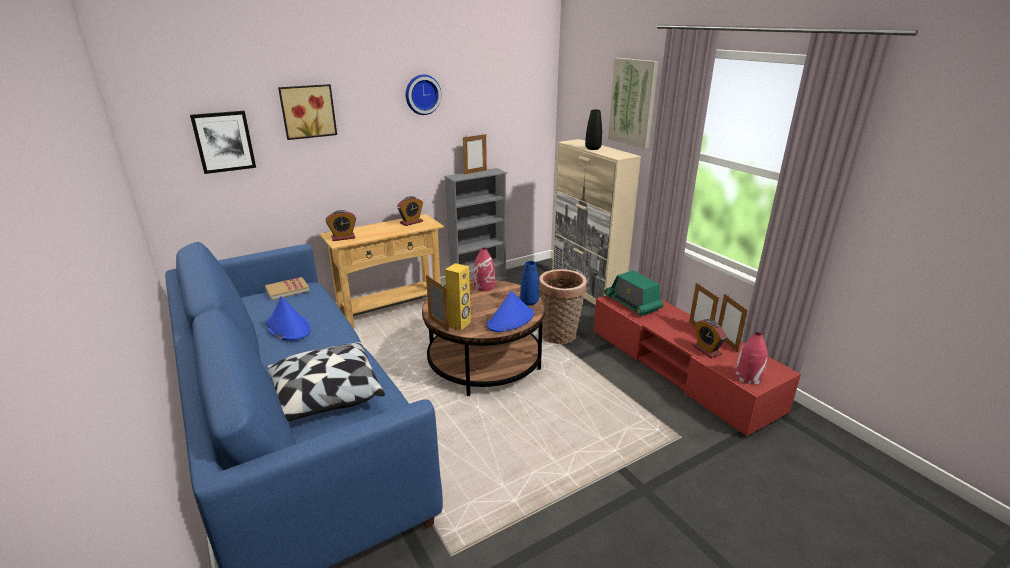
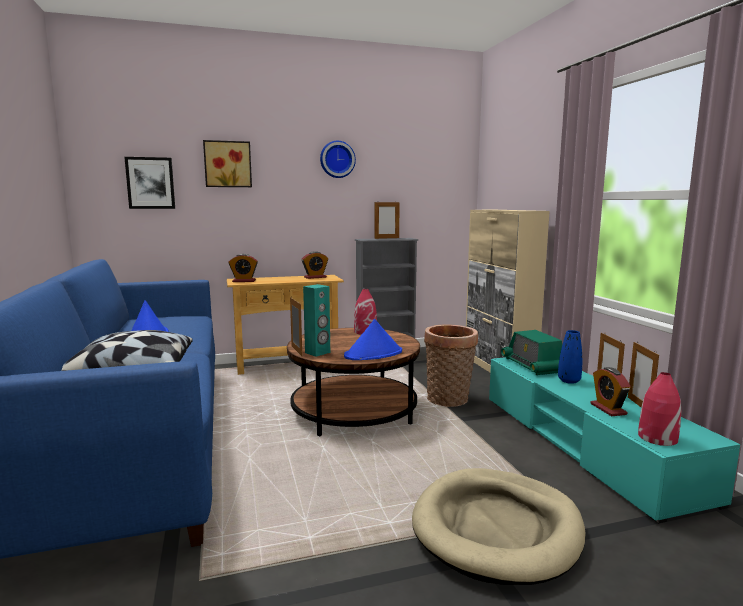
camera: 15 degrees right, 15 degrees down
book [265,277,310,300] -> none
yellow speaker [445,263,471,330] -> turquoise speaker [303,284,330,357]
blue vase [520,261,539,305] -> blue vase moved to [558,330,582,384]
black vase [585,110,602,150] -> none
red tv stand [594,296,801,437] -> turquoise tv stand [489,357,740,523]
picture [608,58,659,149] -> none
none -> beige dog bed [412,468,585,585]

